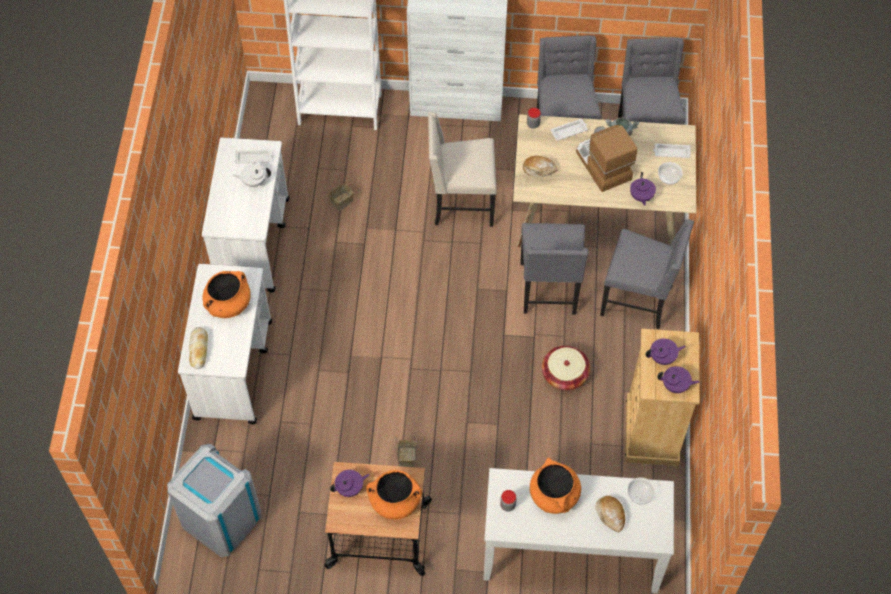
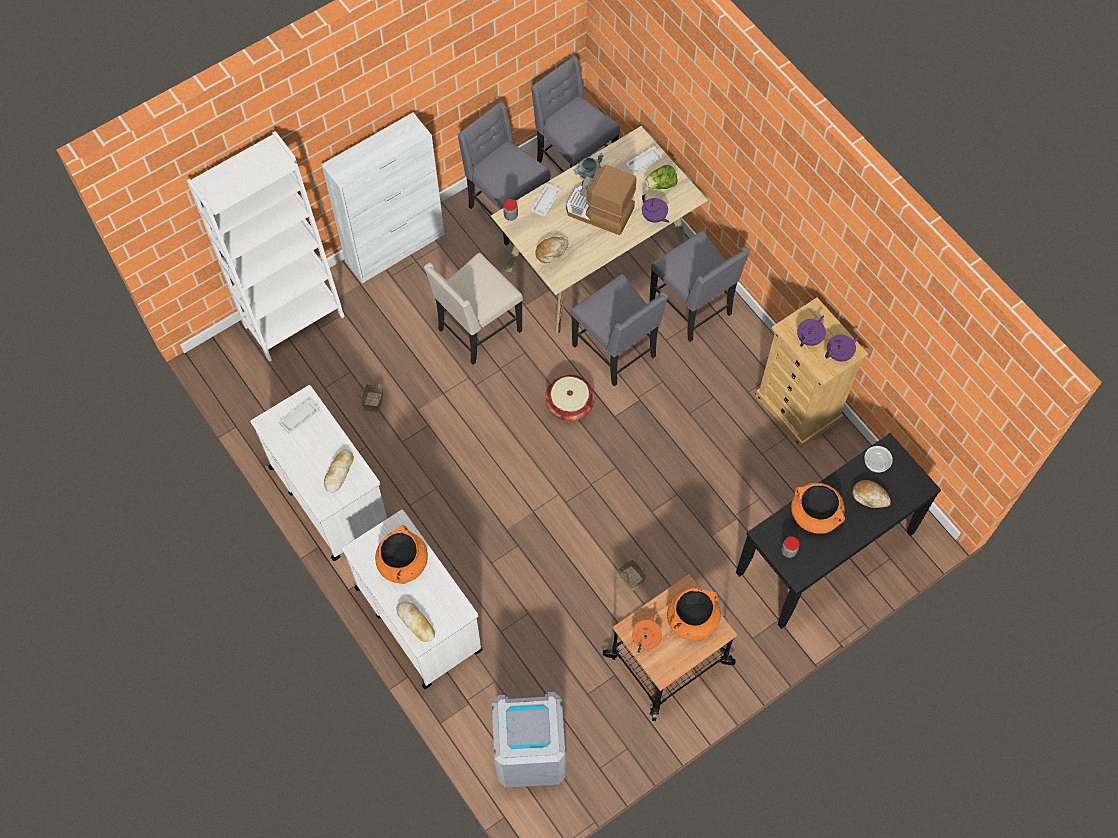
camera: 40 degrees left, 5 degrees up
white teapot [233,164,271,187] -> none
purple teapot [330,470,370,497] -> orange teapot [632,614,662,653]
white console table [483,468,674,593] -> black console table [736,433,941,629]
basket [542,346,590,390] -> basket moved to [545,375,595,421]
grey chair [600,219,694,329] -> grey chair turned 75 degrees clockwise [649,231,750,342]
bowl [658,162,683,184] -> lettuce [645,165,678,189]
none -> bread [324,449,354,493]

